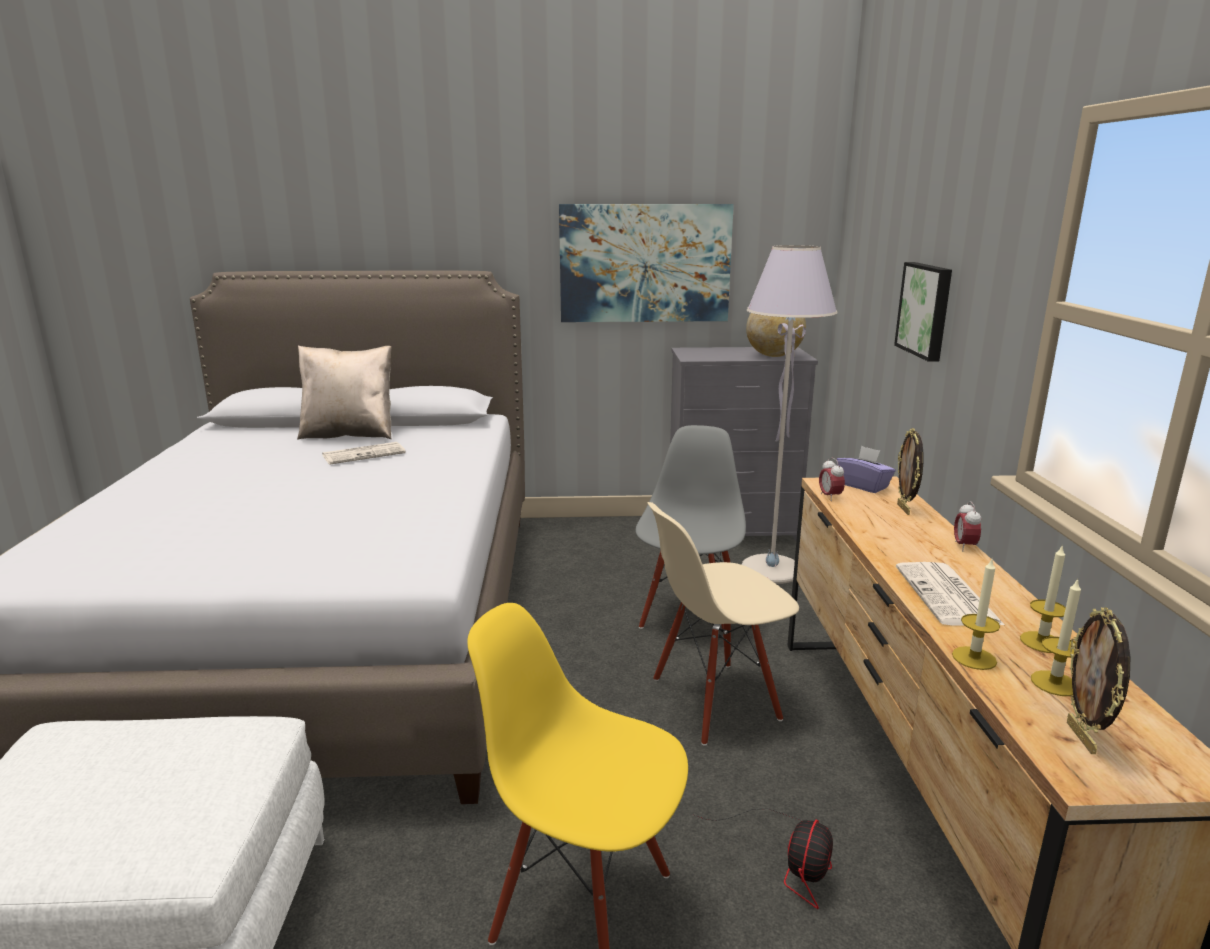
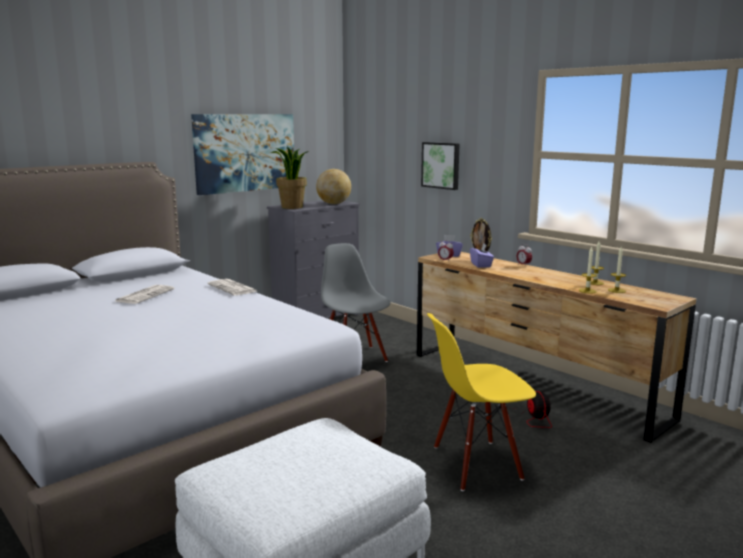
camera: 40 degrees left, 5 degrees down
beige pillow [297,346,392,439] -> none
beige chair [647,502,799,746] -> none
grey floor lamp [742,245,838,584] -> none
newspaper [896,562,1006,626] -> newspaper moved to [207,279,256,295]
picture frame [1067,607,1130,754] -> none
none -> potted plant [271,146,309,209]
none -> purple tissue box [470,244,494,268]

